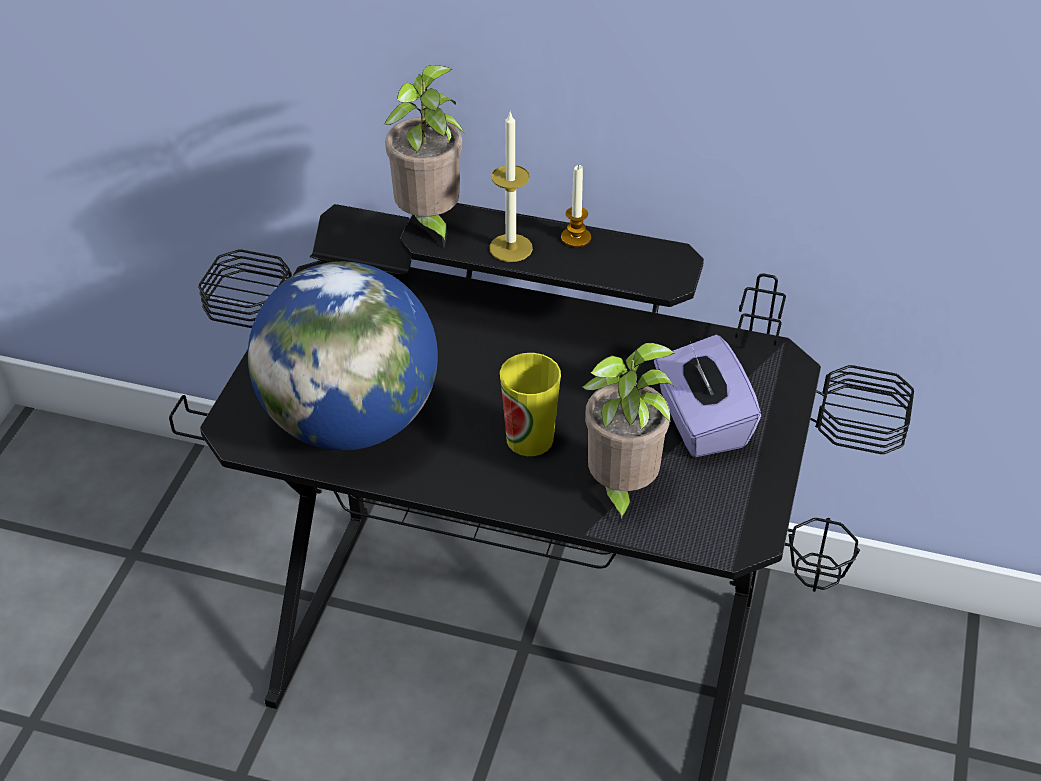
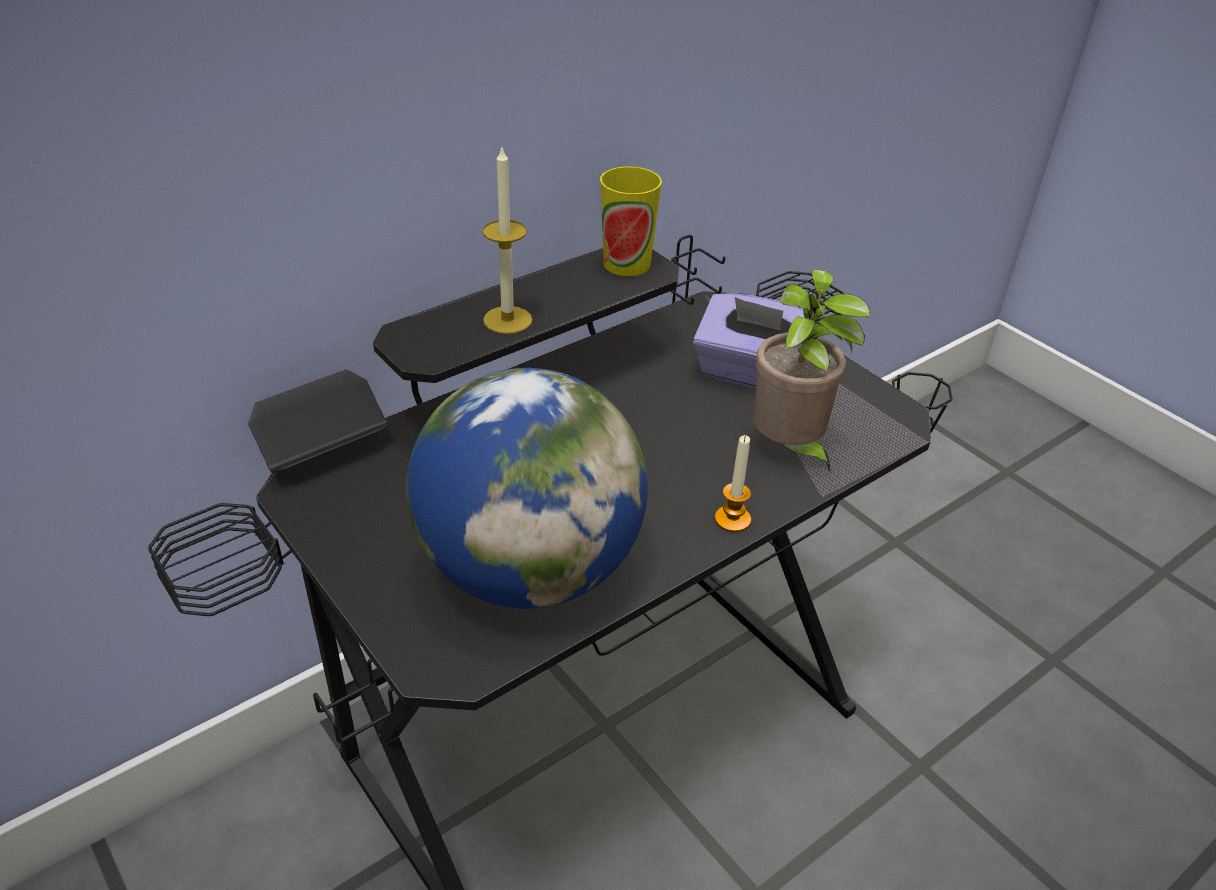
camera: 55 degrees left, 5 degrees down
potted plant [384,65,464,246] -> none
cup [500,353,561,456] -> cup moved to [600,167,662,276]
candle [561,164,591,247] -> candle moved to [715,435,751,532]

